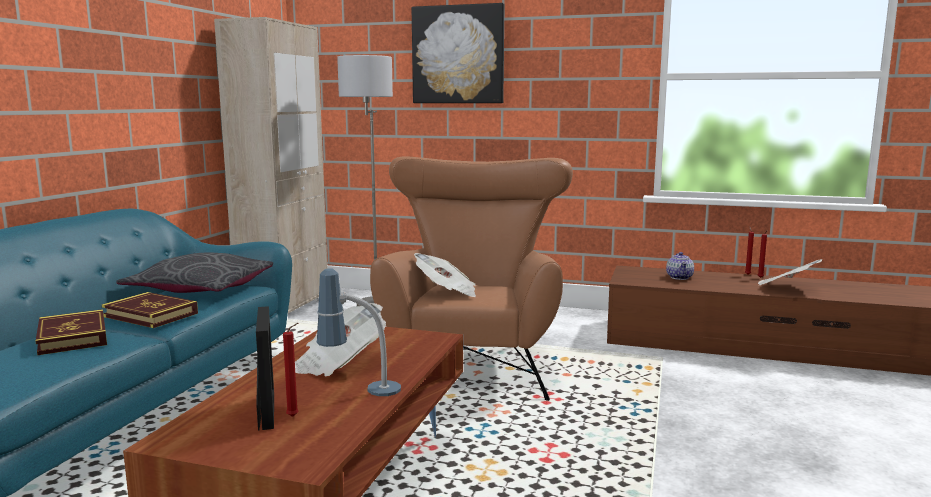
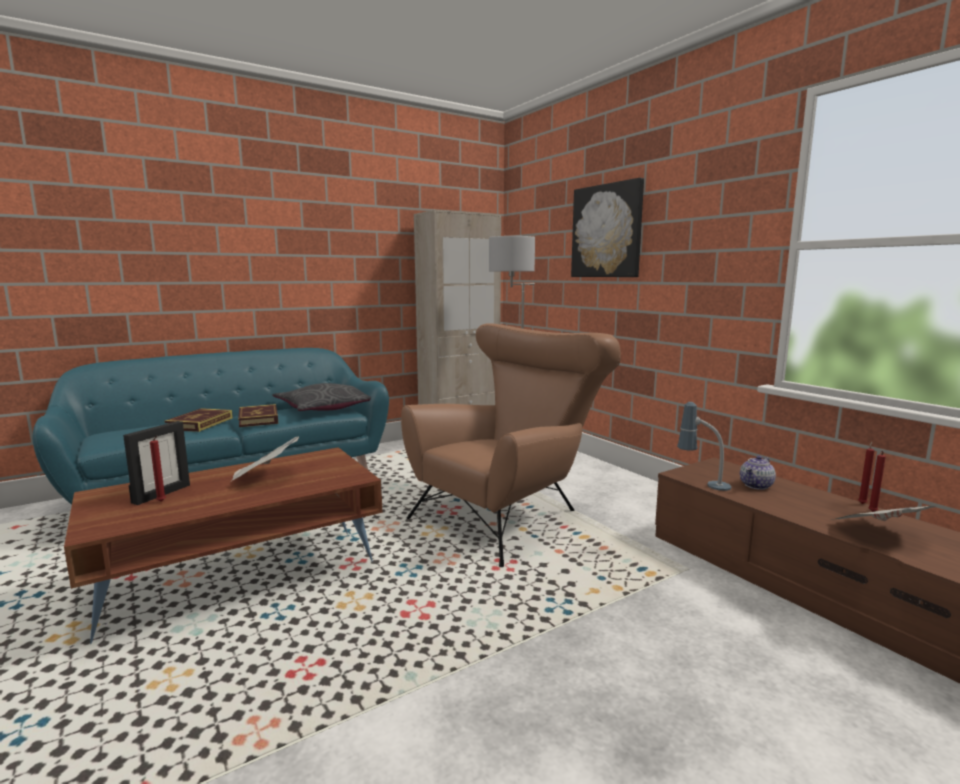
camera: 40 degrees right, 0 degrees up
table lamp [316,268,401,396] -> table lamp moved to [677,402,732,491]
newspaper [414,253,476,297] -> none

